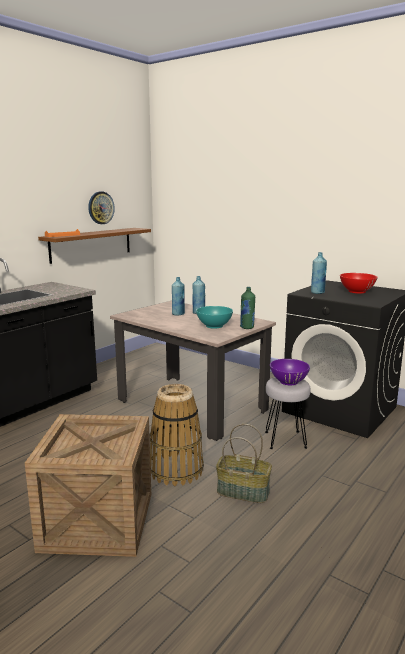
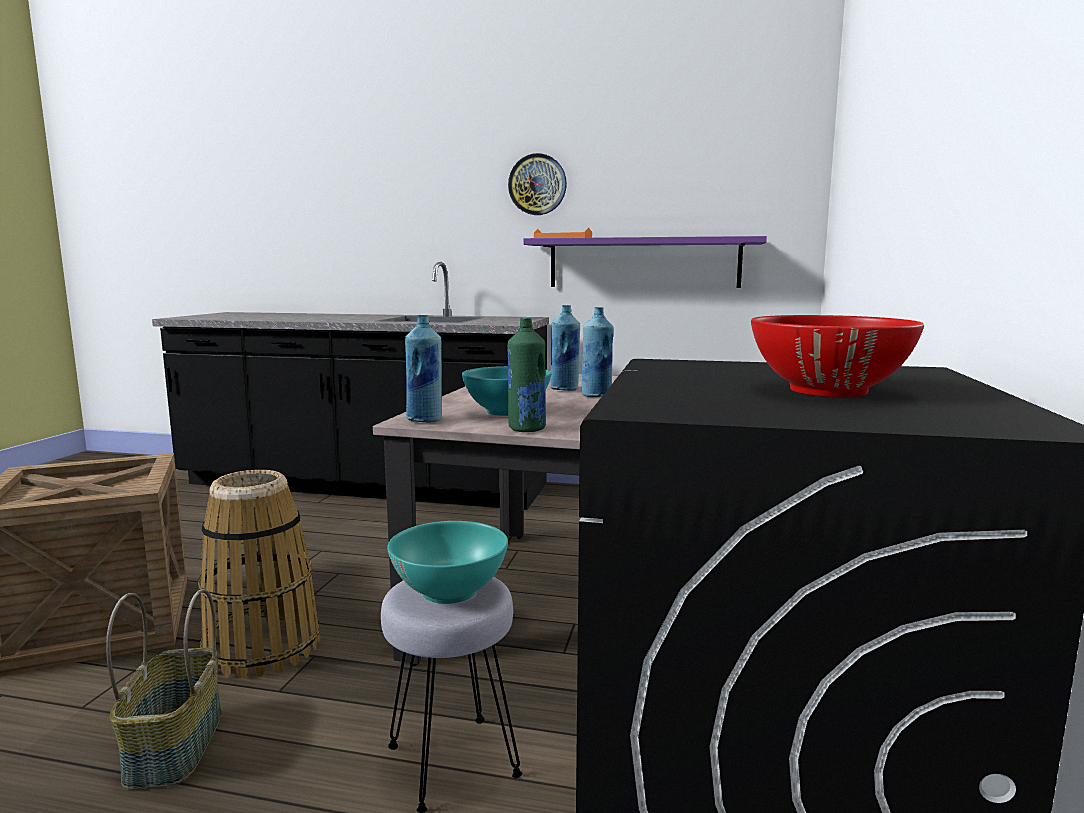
camera: 65 degrees right, 5 degrees down
brown shelf [38,228,151,264] -> purple shelf [523,236,767,288]
wall clock [88,192,115,224] -> wall clock moved to [508,153,567,215]
purple bowl [270,359,310,385] -> turquoise bowl [387,521,508,604]
blue bottle [311,252,327,294] -> blue bottle moved to [405,315,442,422]

